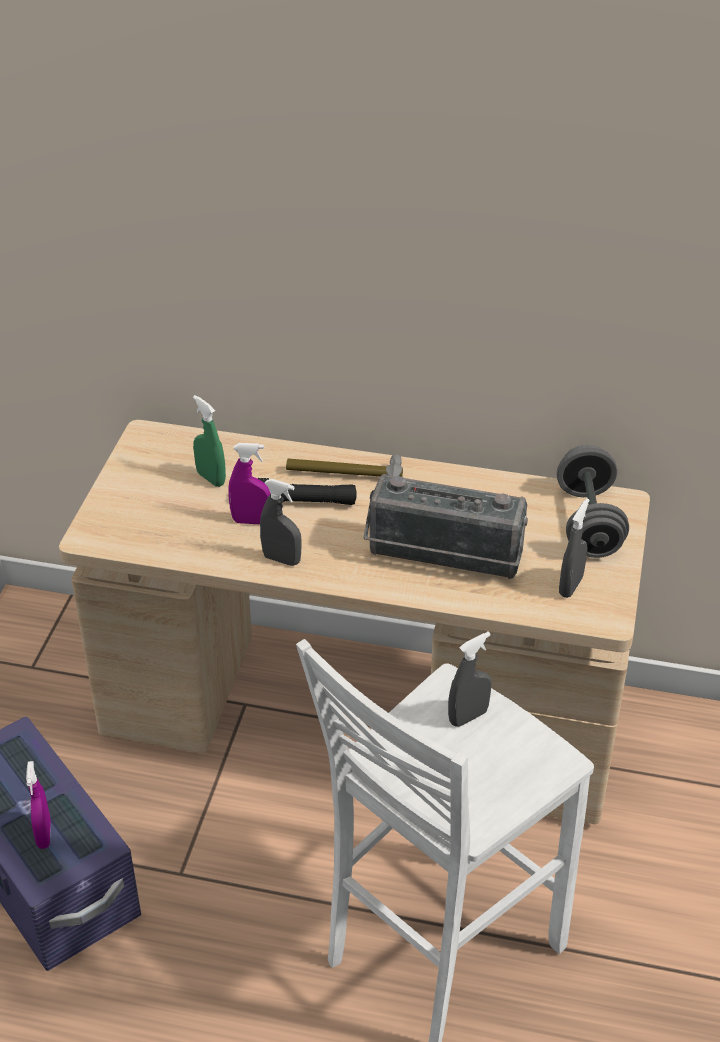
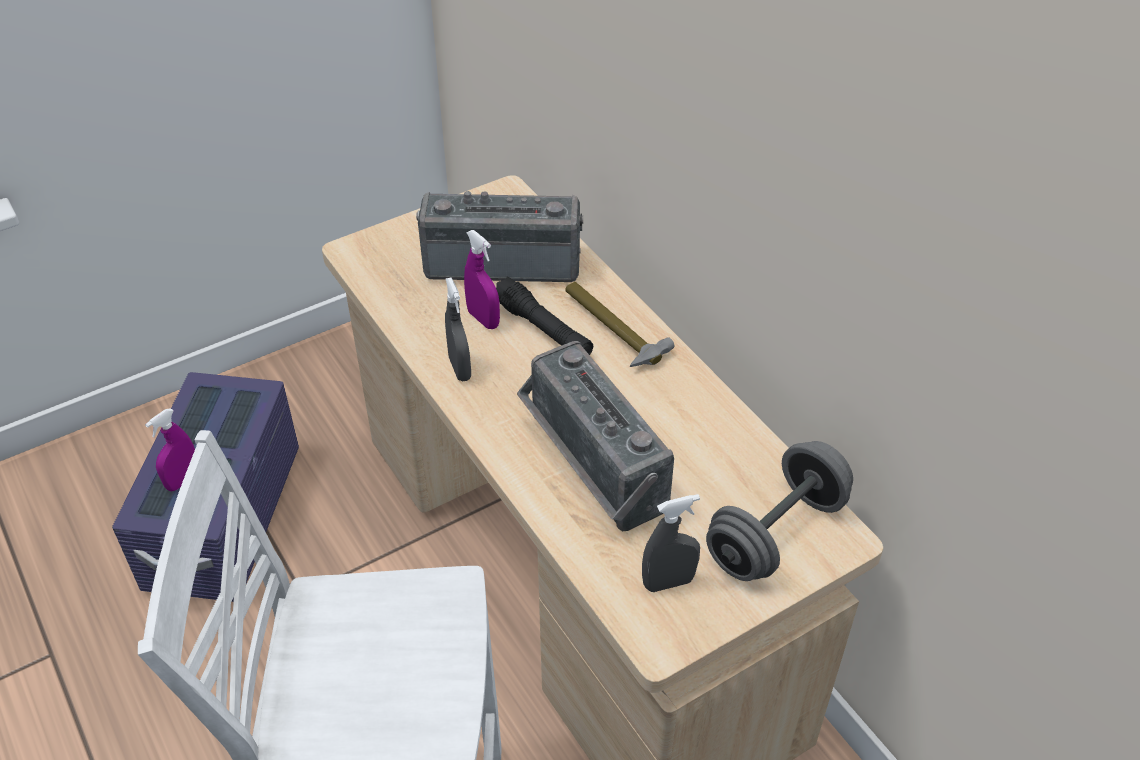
camera: 45 degrees right, 5 degrees up
green spray bottle [193,395,226,487] -> radio [416,191,583,282]
grey spray bottle [448,632,491,727] -> none

